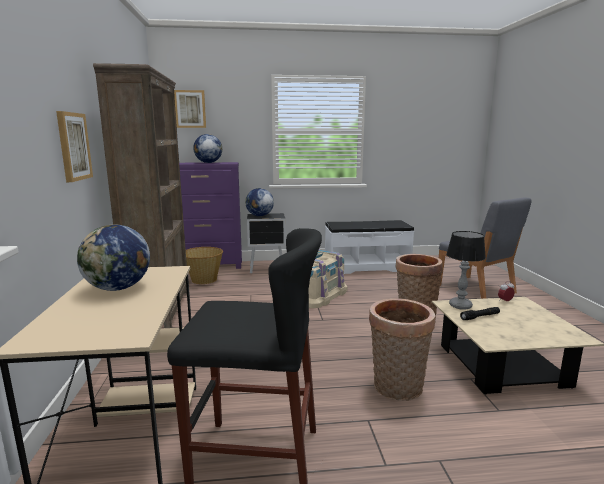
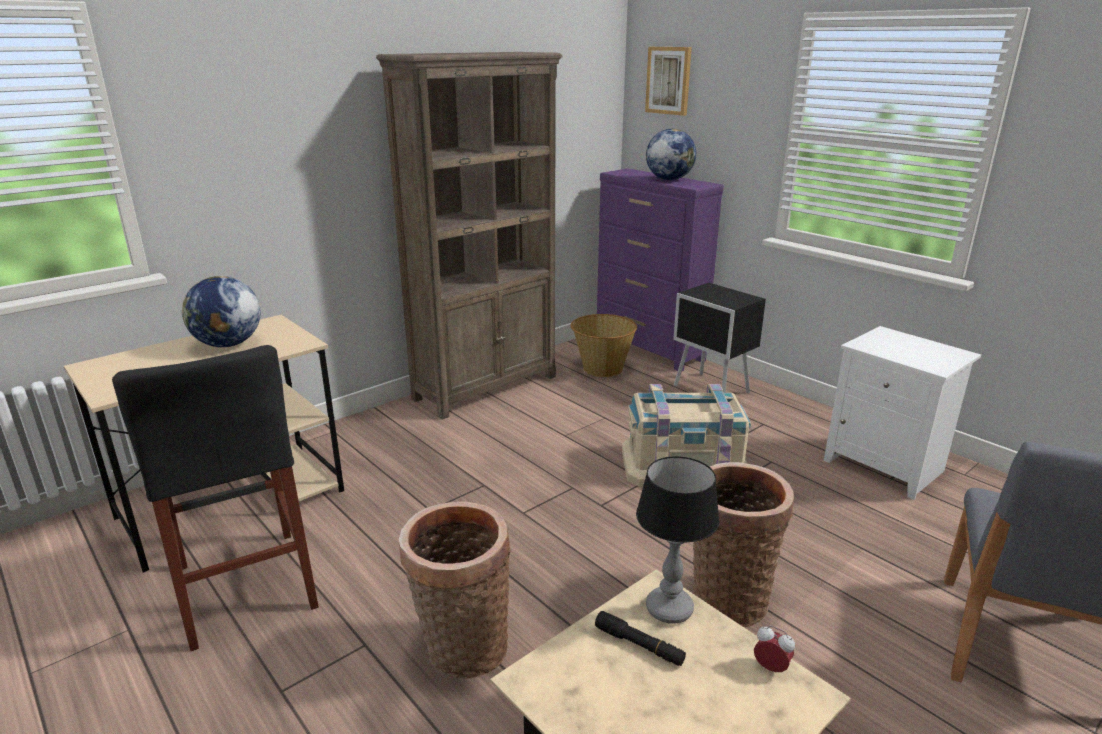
camera: 55 degrees right, 10 degrees up
picture [56,111,93,182] -> none
globe [245,188,274,216] -> none
white bench [325,220,414,274] -> white nightstand [824,326,981,500]

